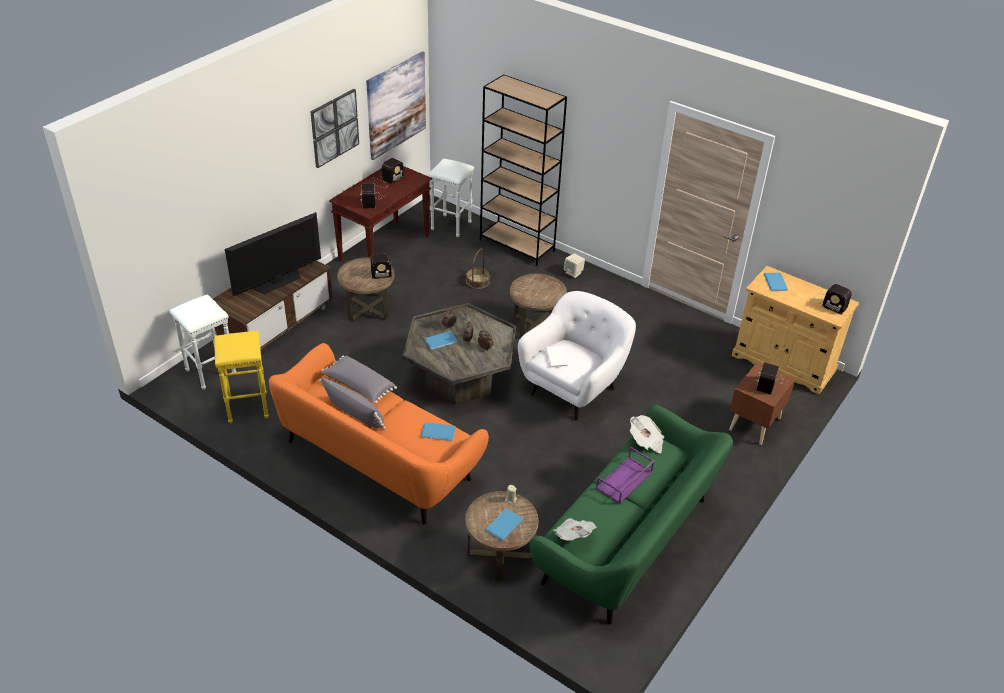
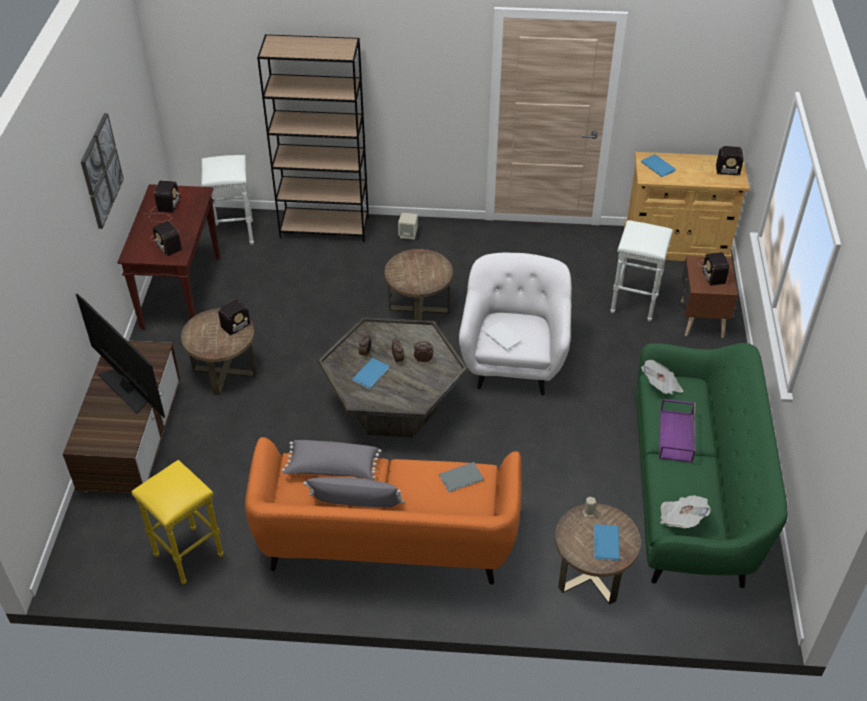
camera: 30 degrees left, 5 degrees up
white stool [170,295,236,390] -> white stool moved to [610,220,673,321]
television [225,212,321,296] -> television turned 60 degrees counterclockwise [76,294,165,418]
picture [366,51,426,160] -> none
blue book [421,422,456,441] -> grey book [439,462,483,492]
basket [466,248,490,289] -> none

